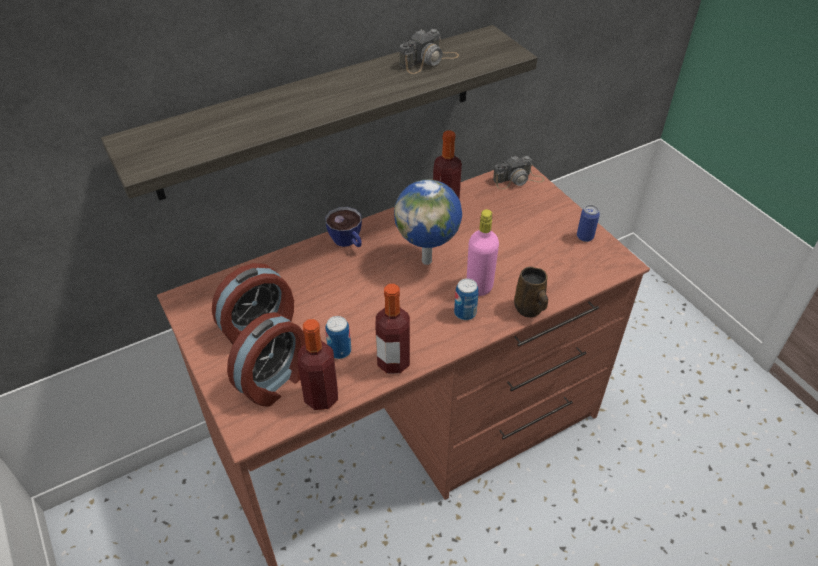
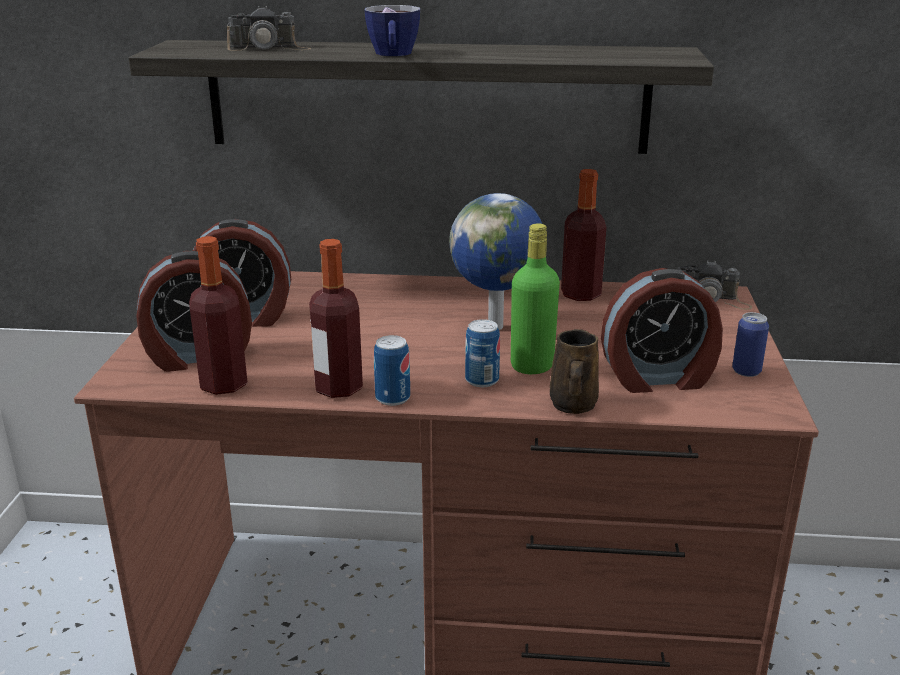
camera: 35 degrees right, 20 degrees down
cup [325,207,362,247] -> cup moved to [365,5,420,56]
can [325,316,351,359] -> can moved to [374,335,410,406]
camera [399,29,459,74] -> camera moved to [227,6,311,51]
pink bottle [467,209,499,296] -> green bottle [511,224,560,374]
none -> alarm clock [601,268,723,393]

